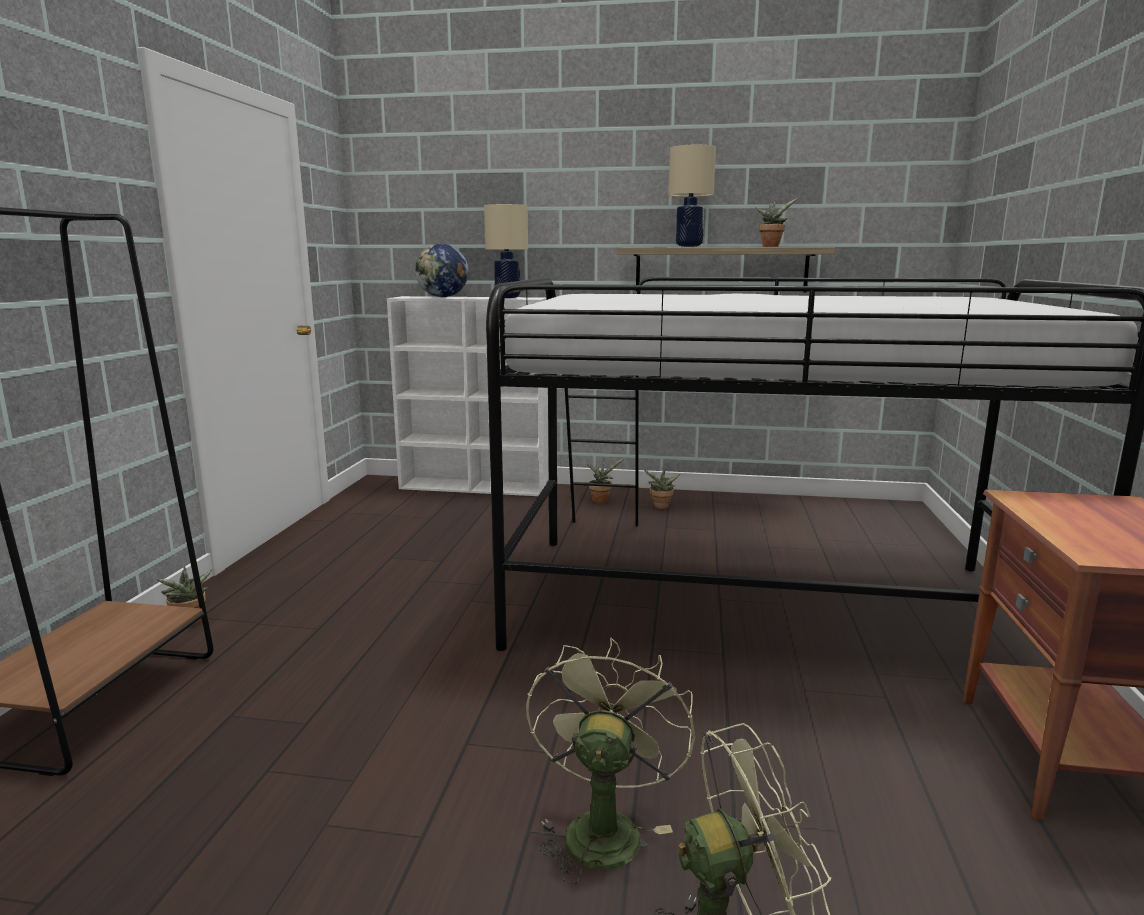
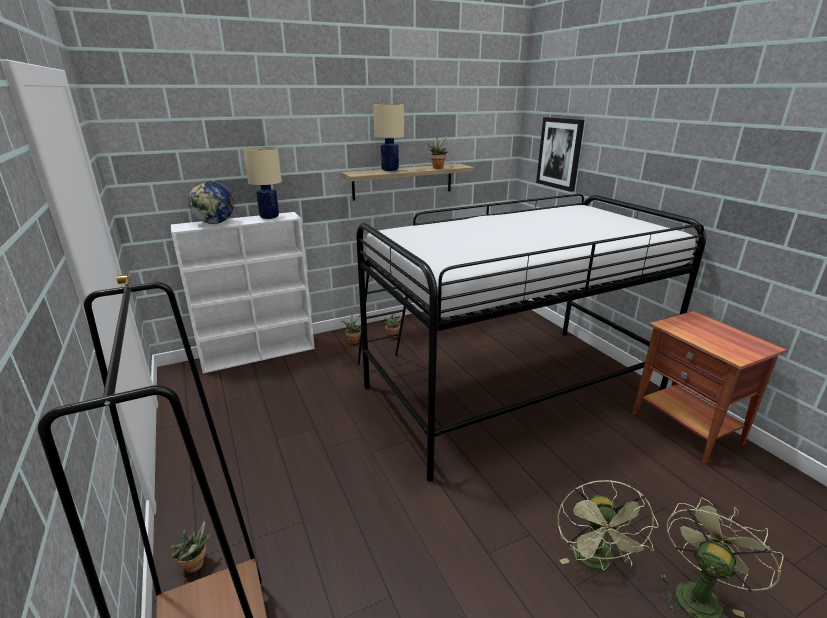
camera: 35 degrees left, 10 degrees up
green fan [526,638,695,885] -> green fan turned 150 degrees counterclockwise [558,480,659,570]
none -> picture [536,117,584,192]

